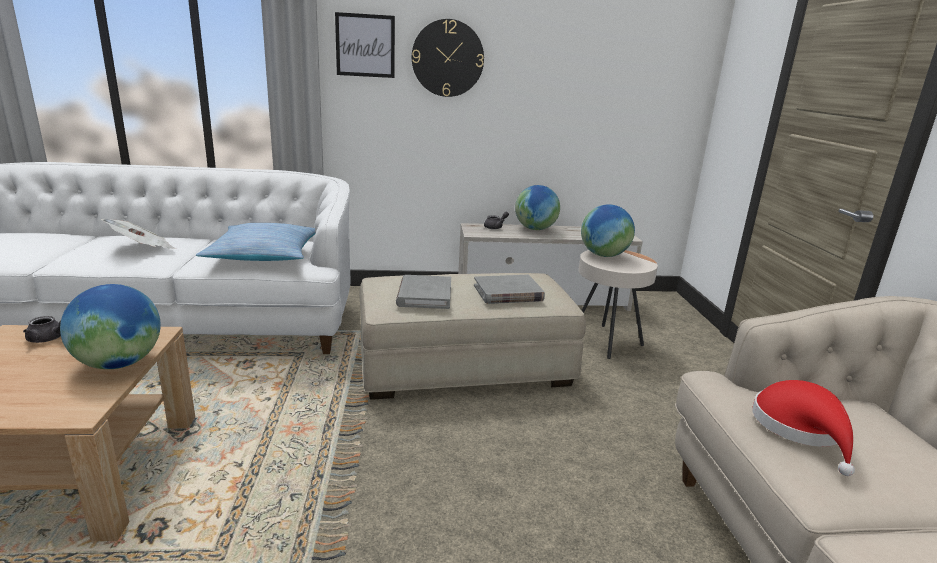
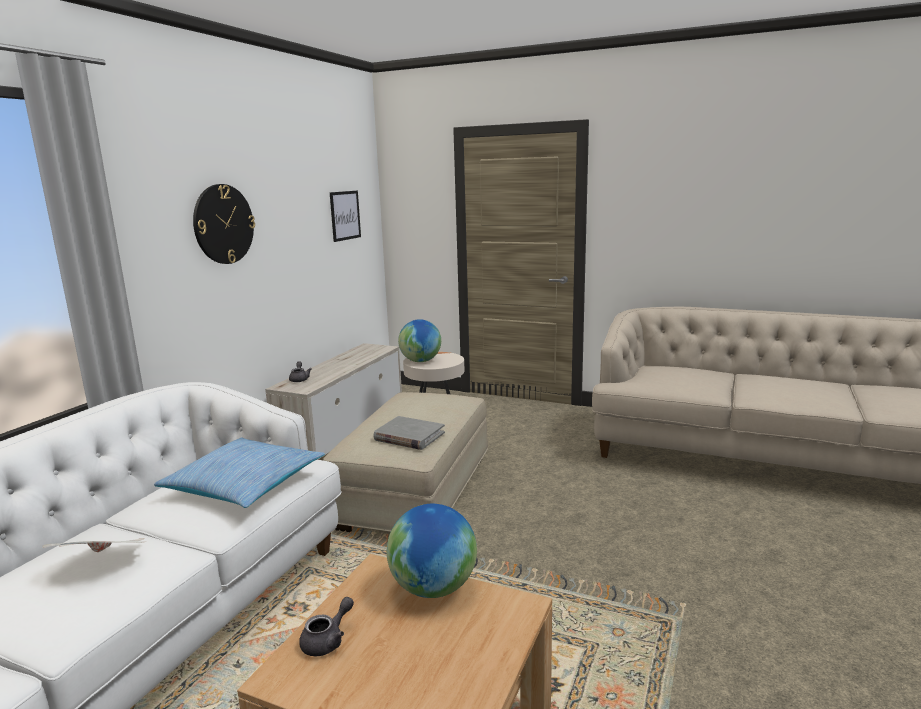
camera: 60 degrees left, 5 degrees down
picture [335,12,395,78] -> picture moved to [330,191,361,242]
grey book [474,275,545,304] -> none
globe [515,185,560,230] -> none
red hat [752,380,855,476] -> none

